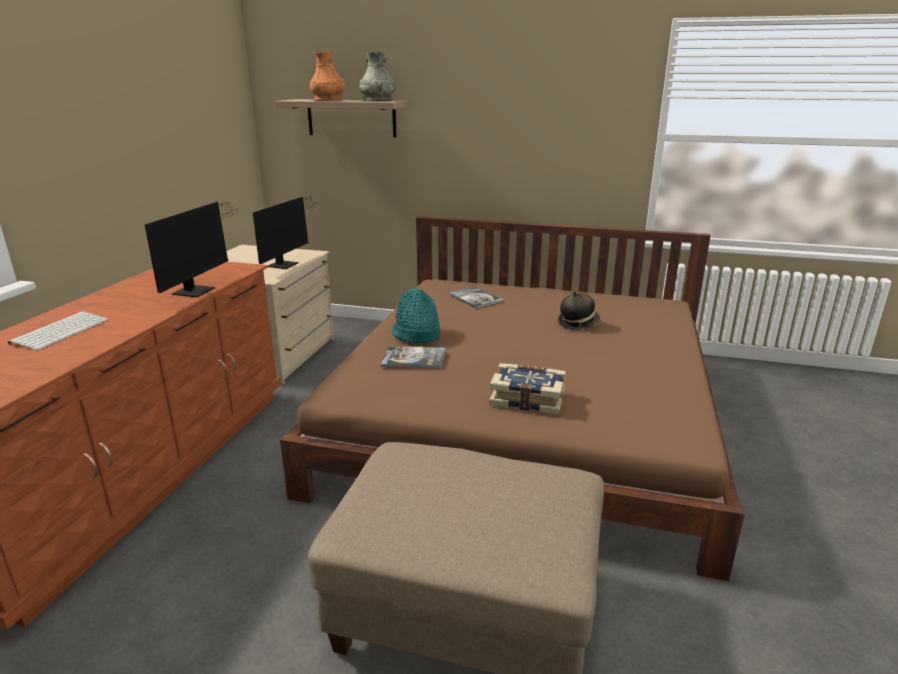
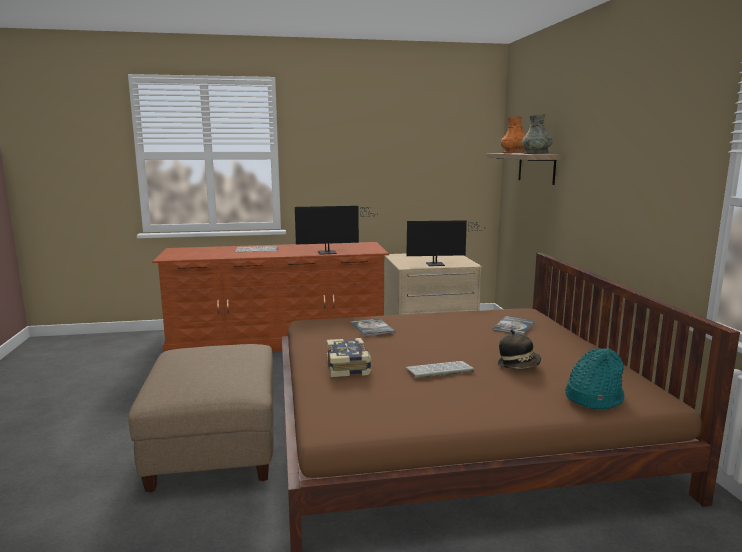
camera: 65 degrees right, 10 degrees down
turquoise hat [391,288,440,343] -> turquoise hat moved to [565,348,624,410]
none -> keyboard [406,361,474,378]

